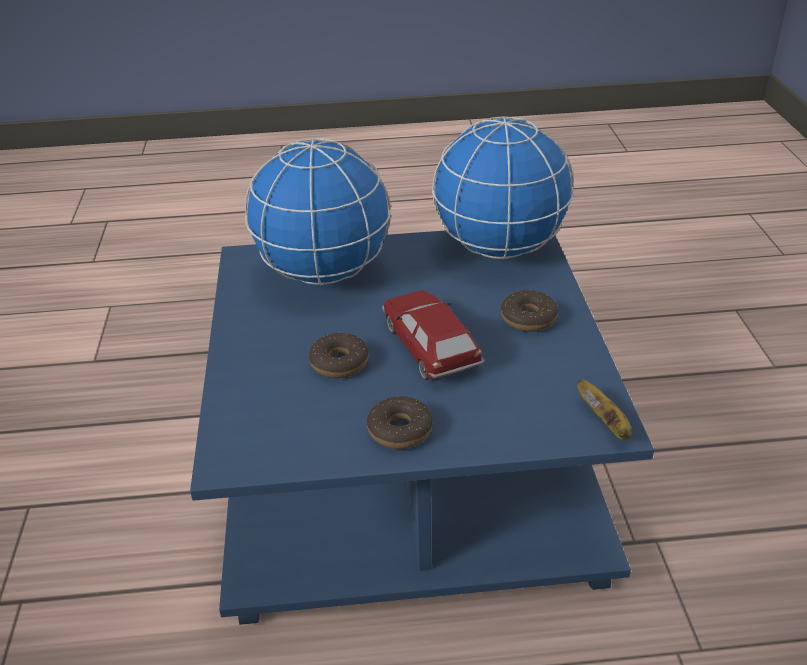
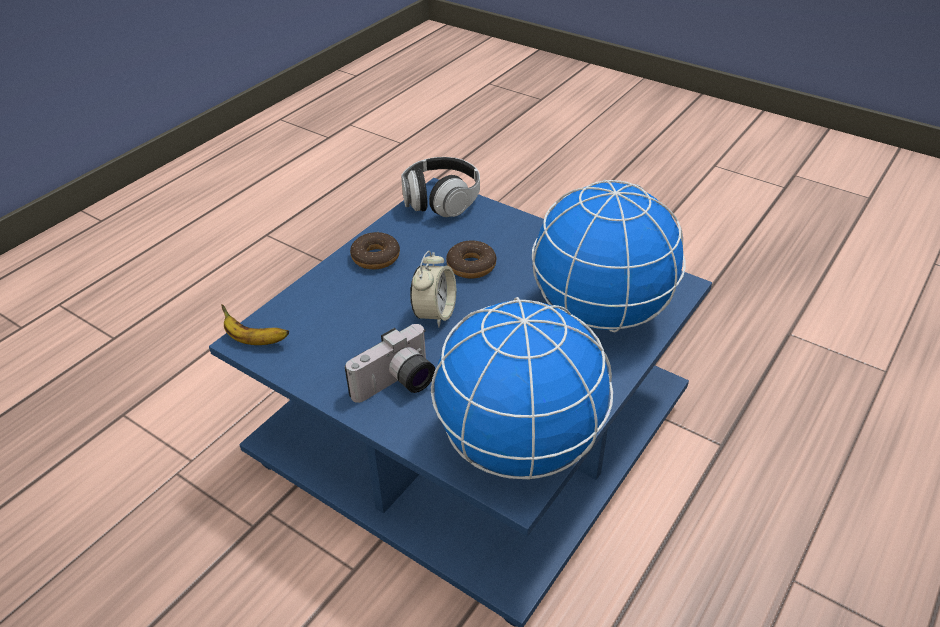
camera: 130 degrees right, 5 degrees up
toy car [382,290,485,380] -> alarm clock [410,251,456,328]
donut [501,290,558,332] -> camera [345,324,435,403]
none -> headphones [401,157,480,217]

